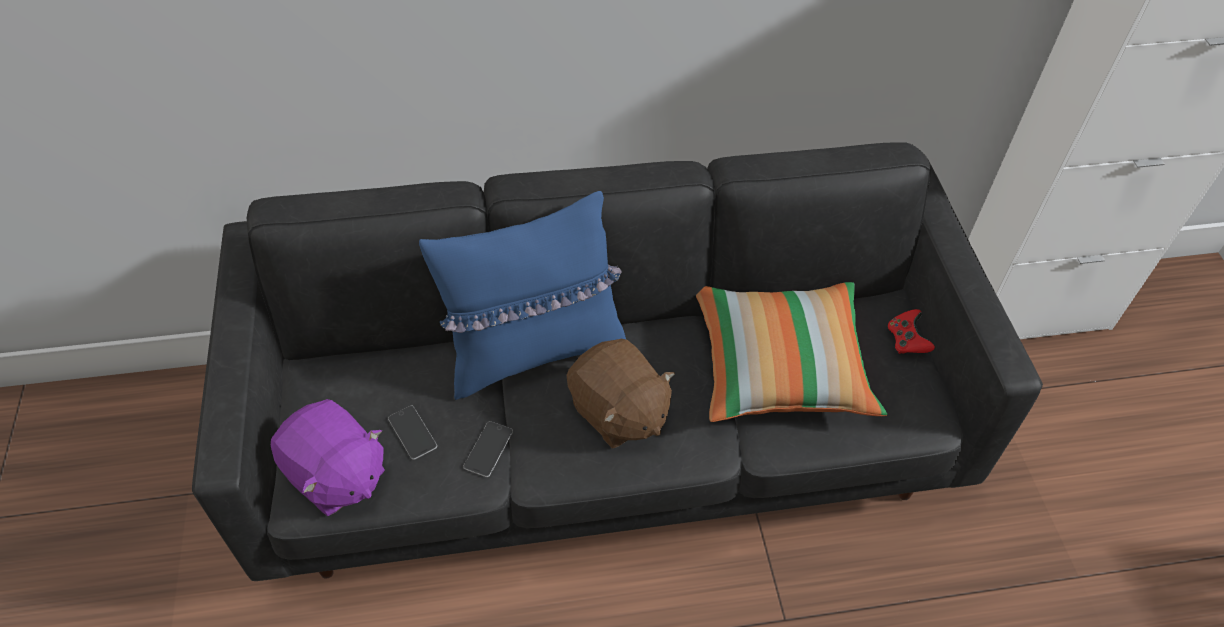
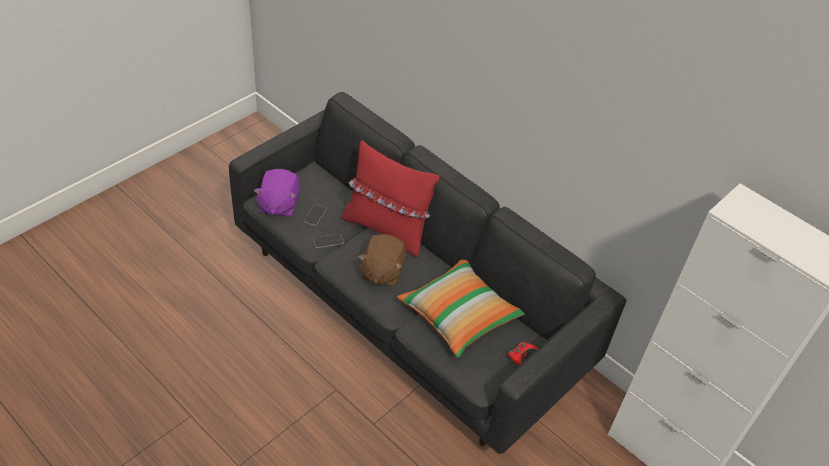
camera: 50 degrees right, 5 degrees down
blue pillow [419,191,626,400] -> red pillow [341,140,439,257]

